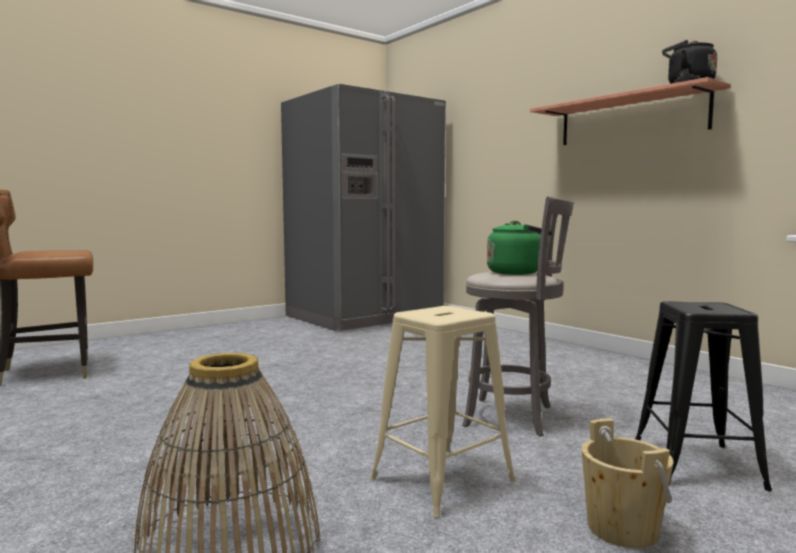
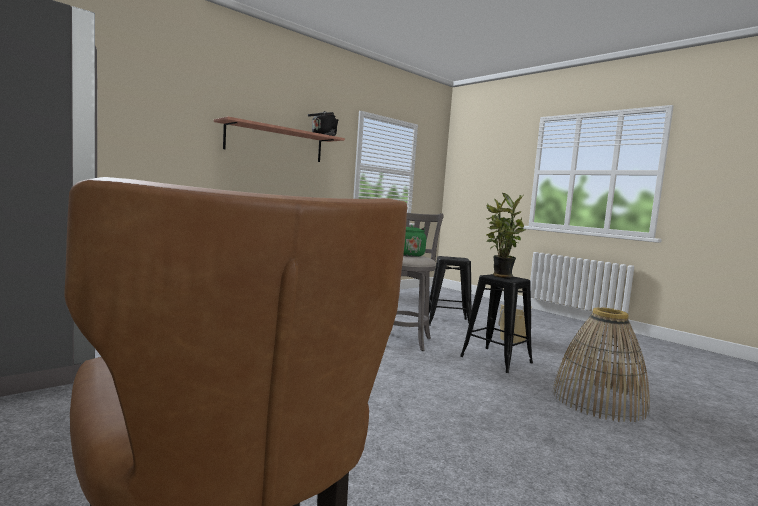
camera: 95 degrees left, 0 degrees up
beige stool [370,306,516,517] -> black stool [460,274,533,373]
none -> potted plant [486,193,526,278]

